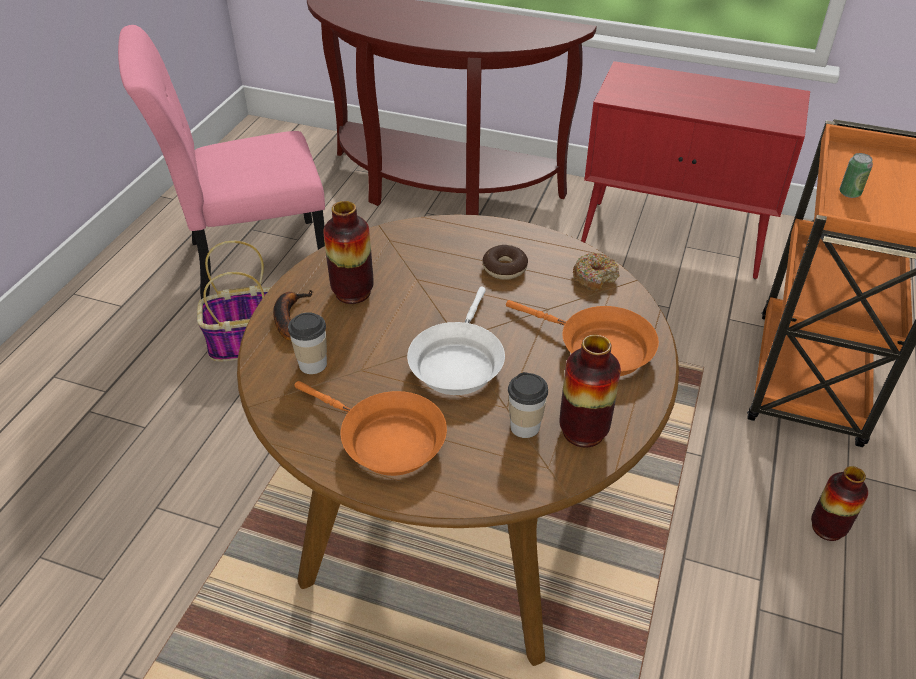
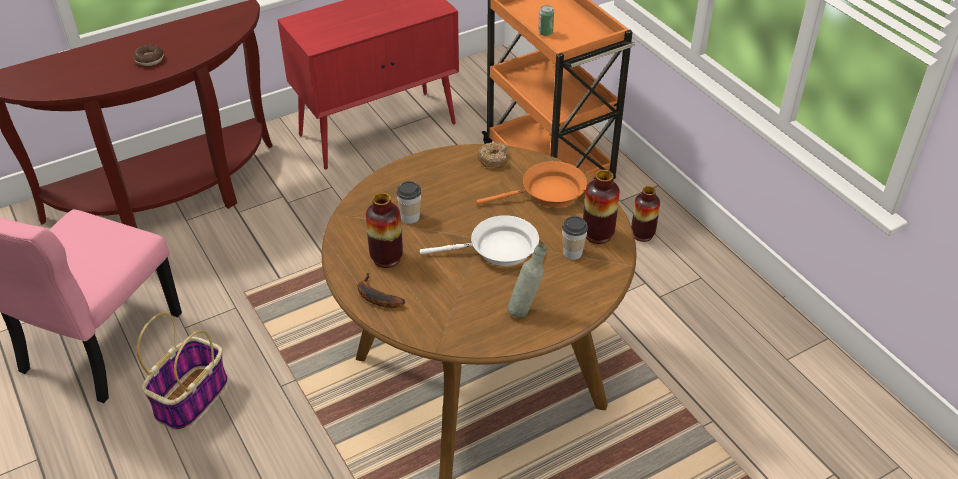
camera: 50 degrees left, 0 degrees up
cup [288,312,327,374] -> cup moved to [396,181,421,224]
orange frying pan [295,381,447,476] -> grey bottle [507,244,546,318]
white frying pan [407,286,505,395] -> white frying pan turned 60 degrees counterclockwise [420,215,539,266]
donut [483,245,528,280] -> donut moved to [133,45,164,66]

